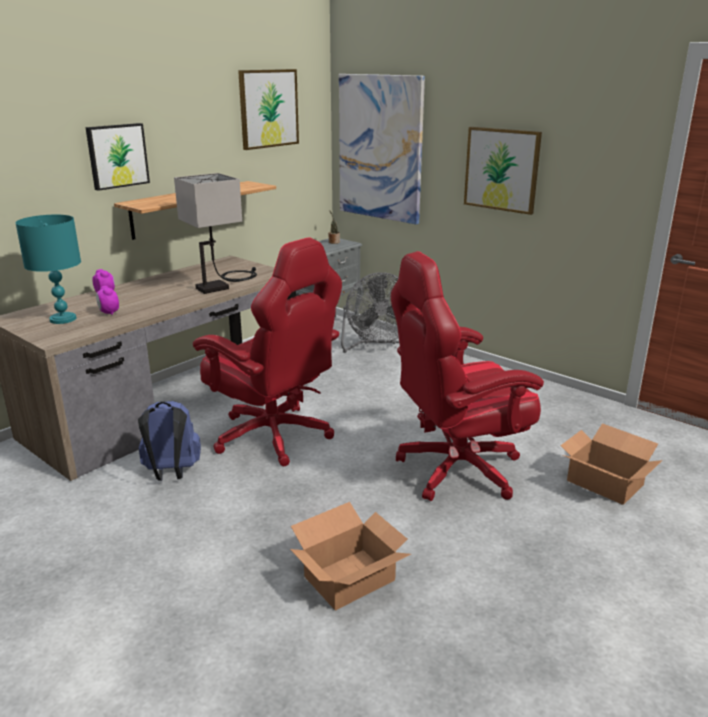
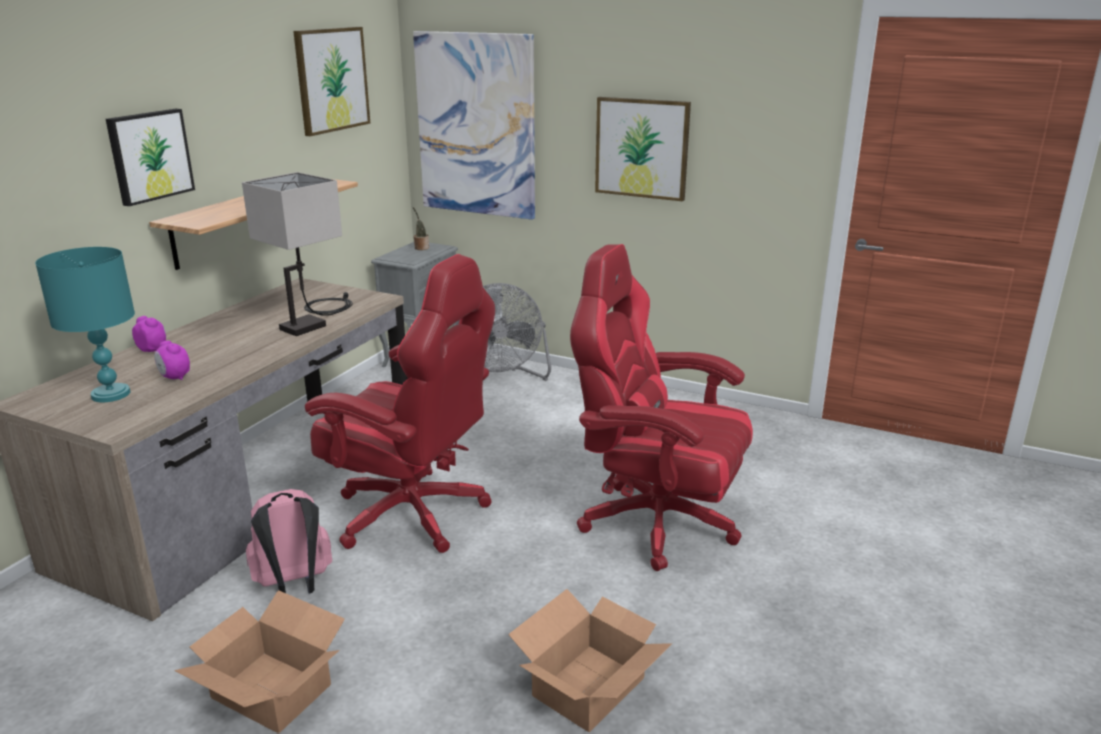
camera: 15 degrees left, 0 degrees up
blue backpack [138,401,201,481] -> pink backpack [246,489,332,594]
red office chair [391,251,544,501] -> red office chair turned 60 degrees clockwise [570,244,753,571]
cardboard box [560,423,662,505] -> cardboard box moved to [174,590,345,734]

